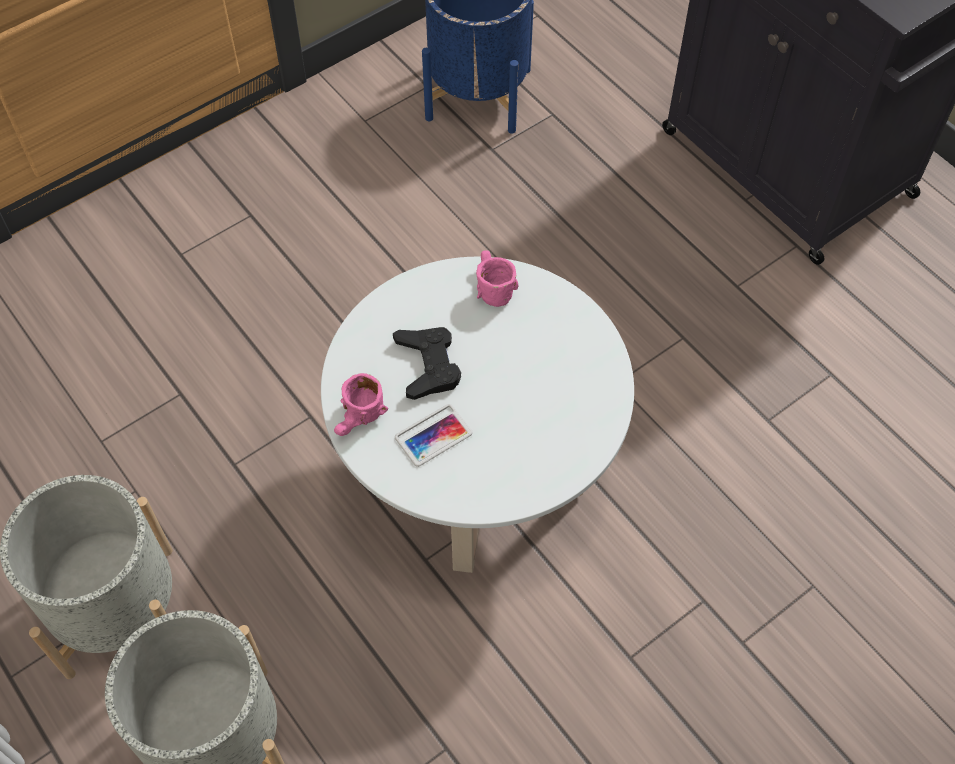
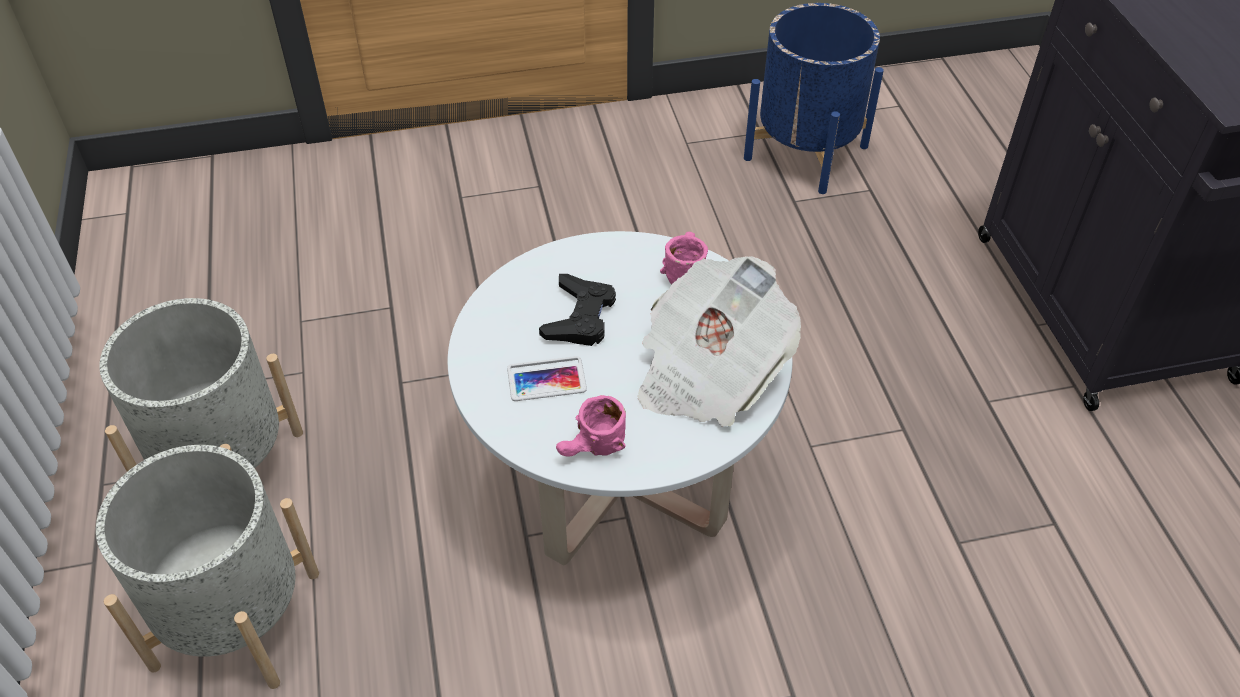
camera: 25 degrees right, 10 degrees down
pink mug [334,373,388,436] -> pink mug moved to [556,395,626,456]
none -> newspaper [638,256,801,426]

